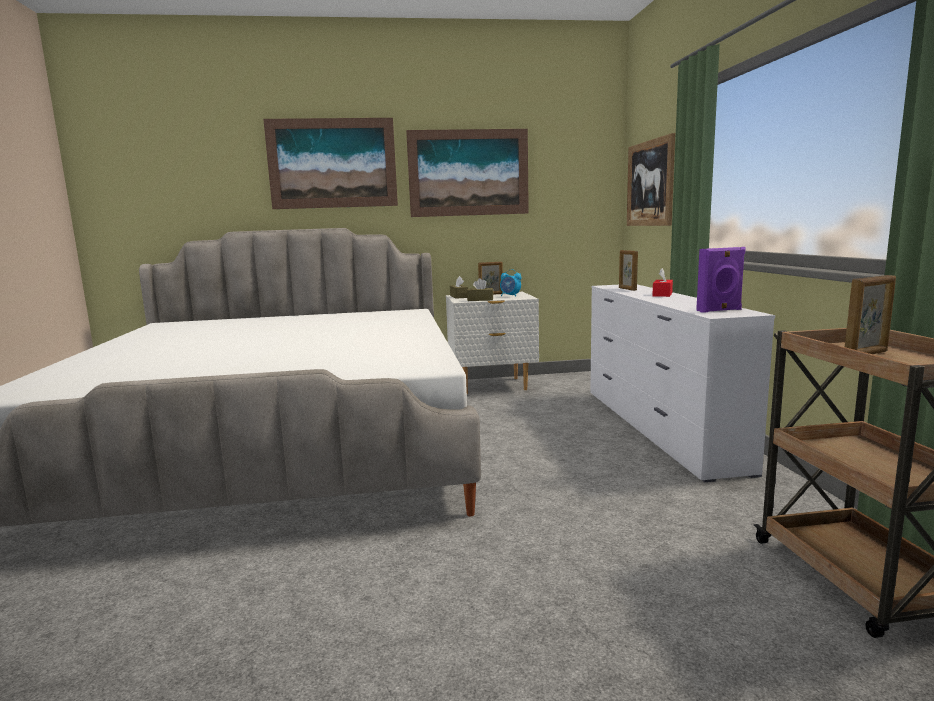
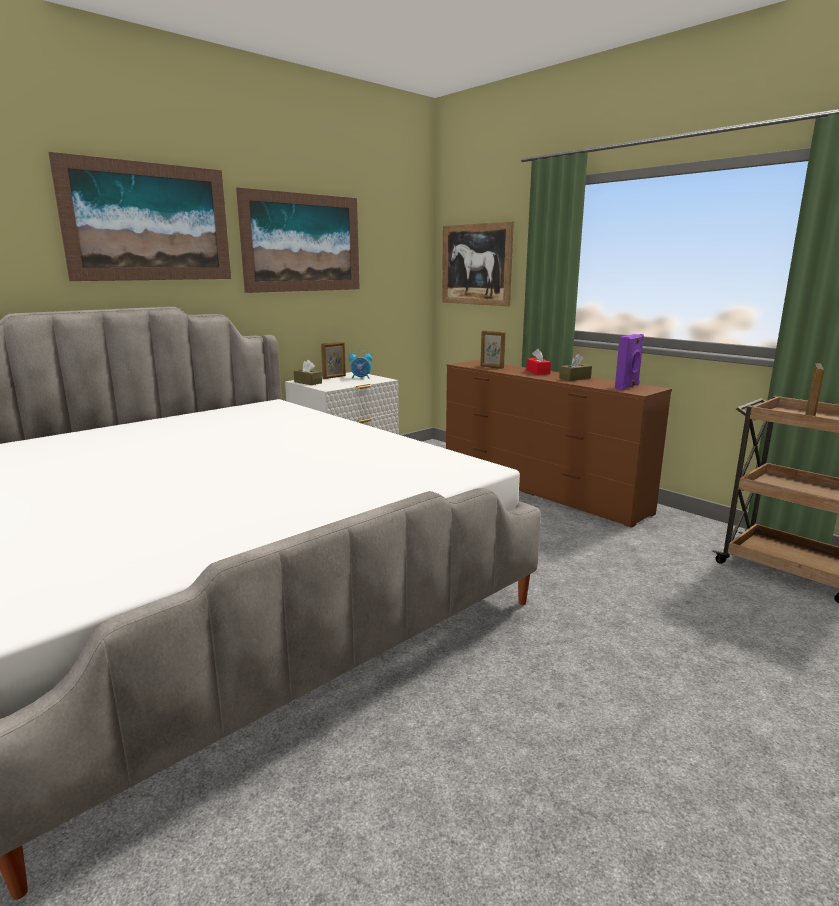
camera: 35 degrees left, 5 degrees up
brown tissue box [467,278,493,301] -> brown tissue box moved to [559,354,592,381]
white dresser [590,284,775,482] -> brown dresser [446,360,672,528]

